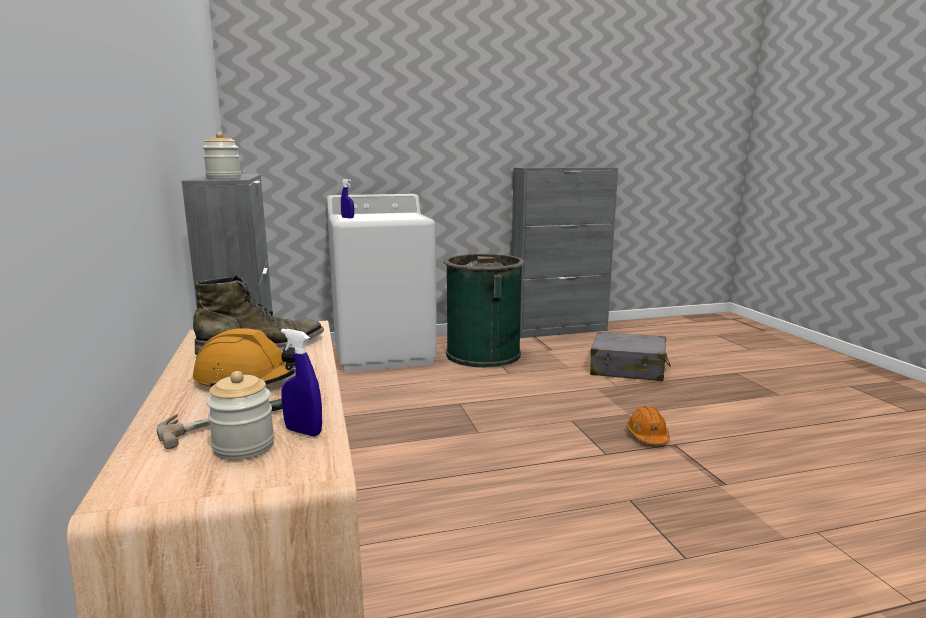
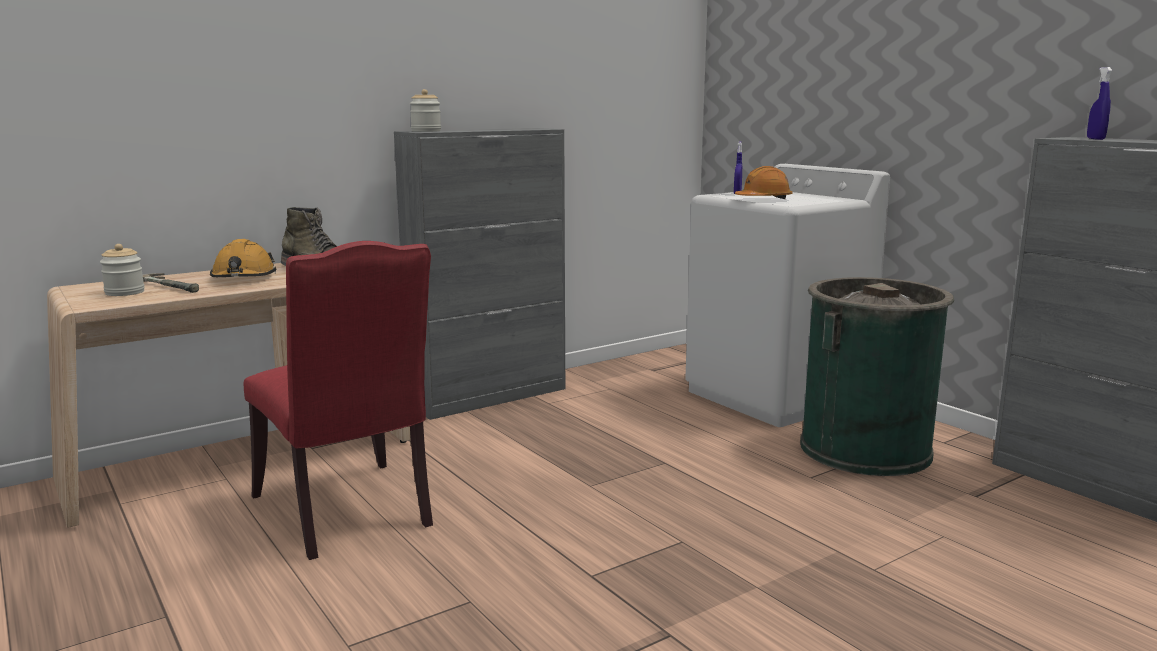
camera: 70 degrees right, 0 degrees up
blue spray bottle [281,329,322,436] -> blue spray bottle moved to [1087,67,1112,140]
grey suitcase [590,332,671,381] -> none
orange hard hat [627,406,670,444] -> orange hard hat moved to [735,166,792,200]
none -> red chair [244,241,433,560]

